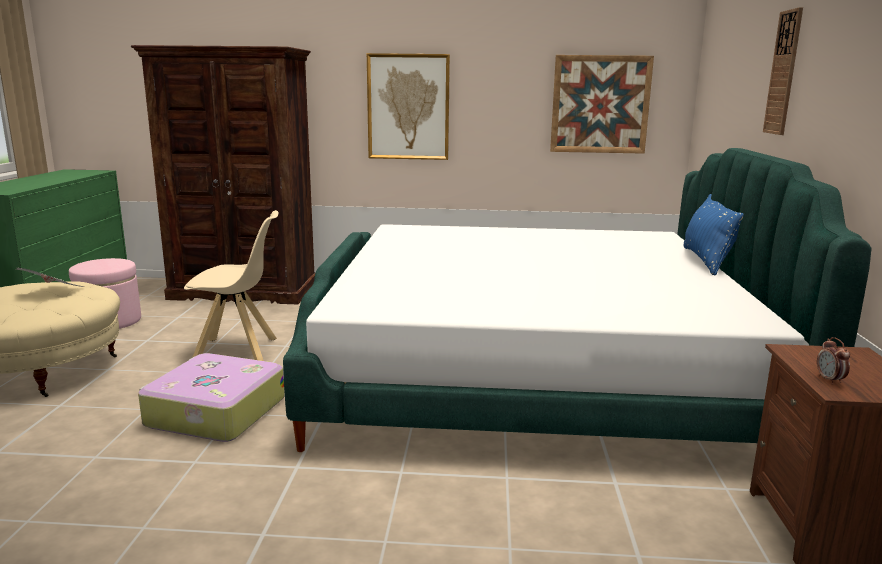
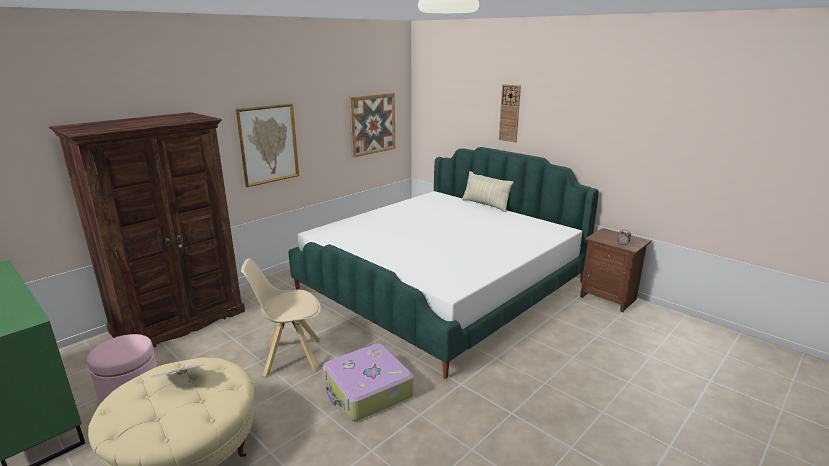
camera: 50 degrees left, 5 degrees up
beige chair [184,210,279,361] -> beige chair turned 135 degrees counterclockwise [241,258,321,377]
blue pillow [684,194,744,275] -> beige pillow [462,171,513,212]

